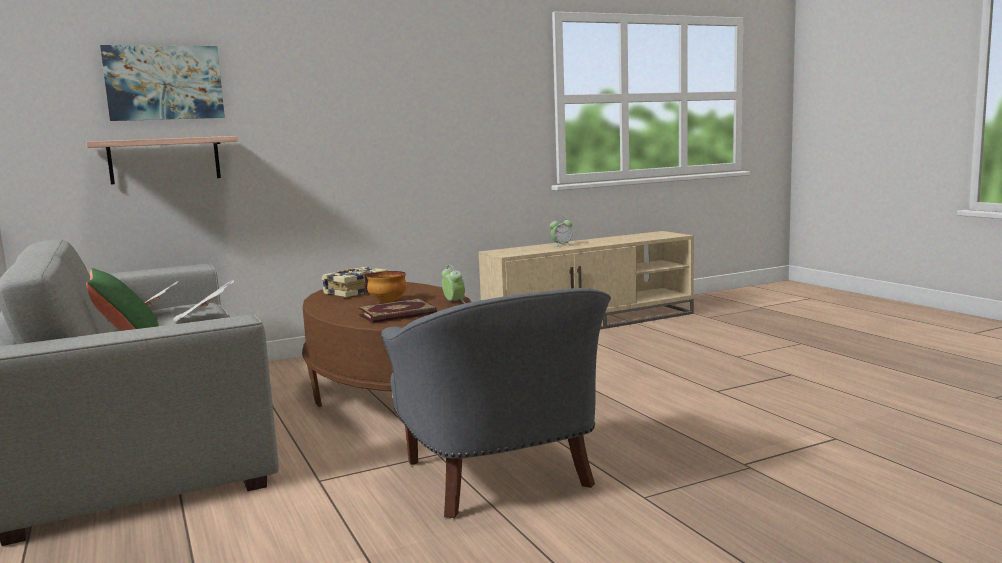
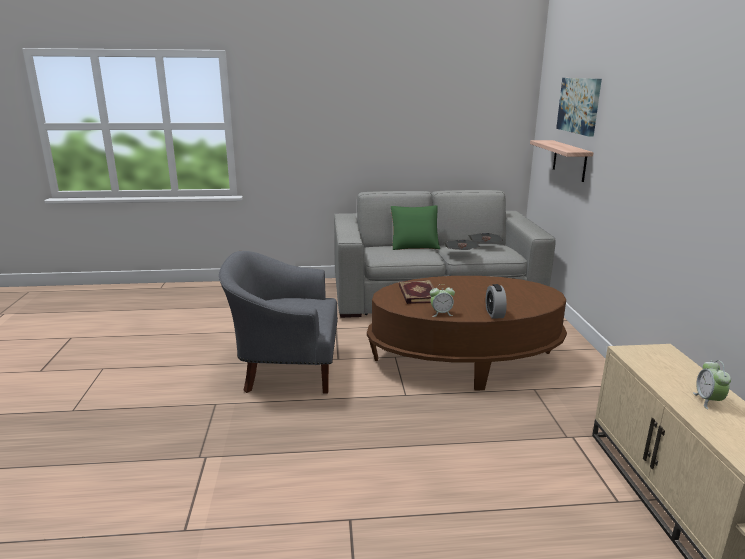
camera: 110 degrees right, 10 degrees up
book [322,267,388,297] -> none
bowl [367,271,407,303] -> none
none -> alarm clock [486,284,507,319]

